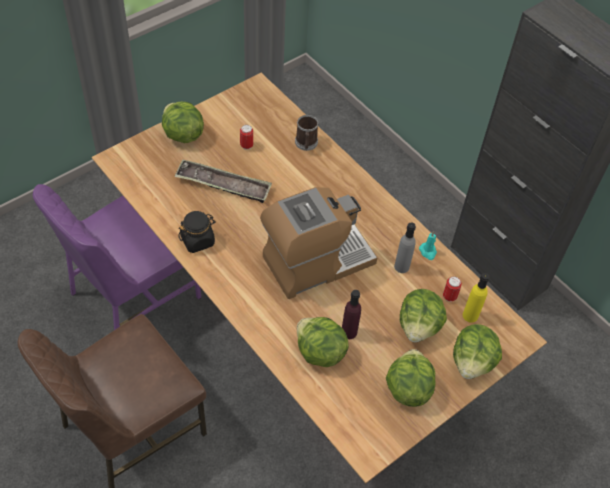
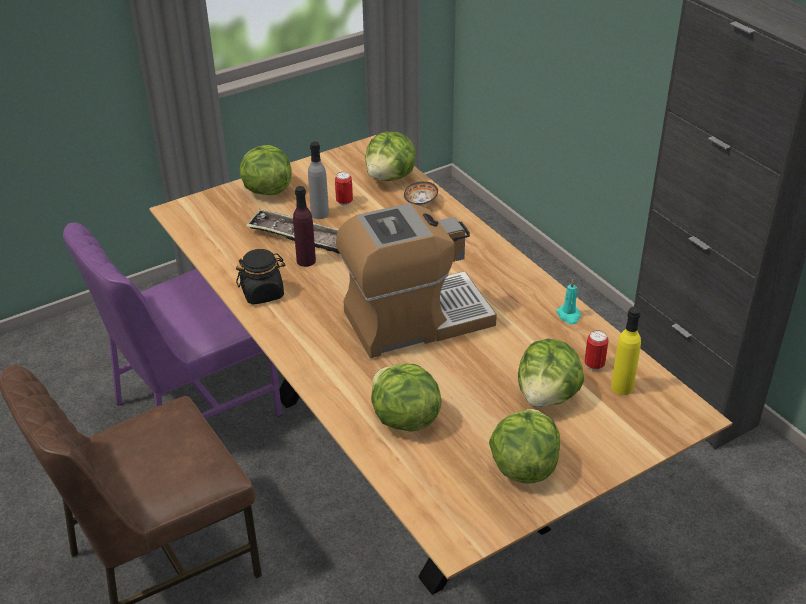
camera: 10 degrees right, 15 degrees down
mug [295,115,319,151] -> bowl [404,181,438,206]
purple bottle [342,290,361,339] -> purple bottle moved to [293,186,316,267]
grey bottle [394,222,416,273] -> grey bottle moved to [308,142,329,219]
lettuce [453,324,502,379] -> lettuce moved to [365,132,415,181]

